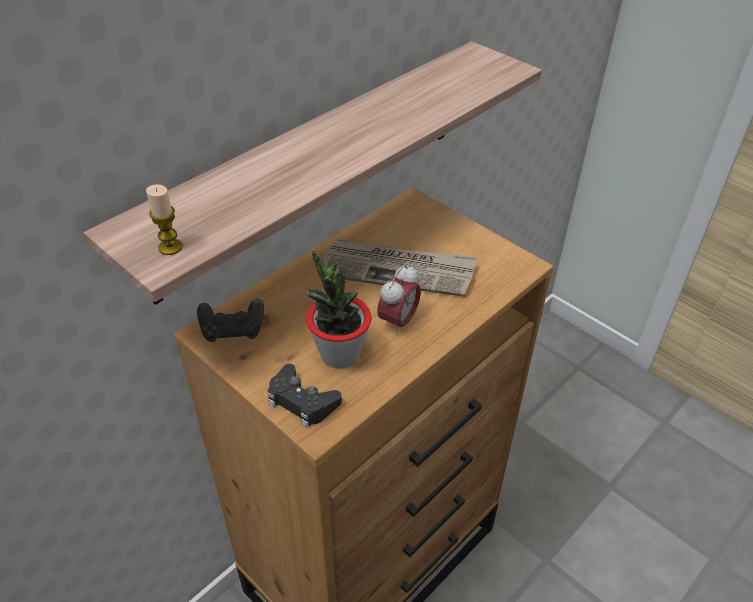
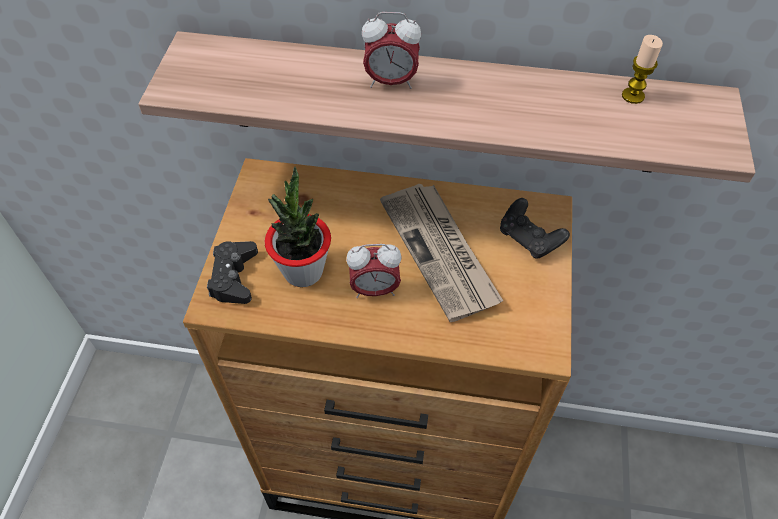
camera: 55 degrees right, 10 degrees up
candle [146,184,183,255] -> candle moved to [622,35,663,104]
black game controller [197,299,264,342] -> black game controller moved to [500,198,570,259]
none -> alarm clock [362,12,421,89]

